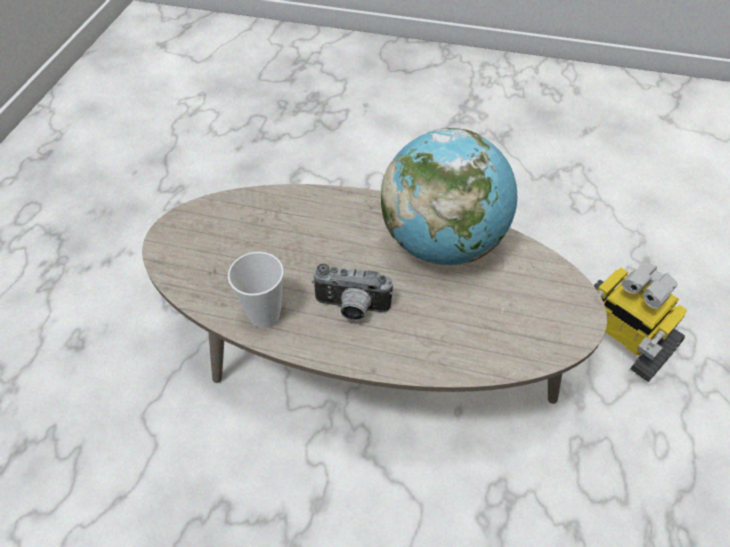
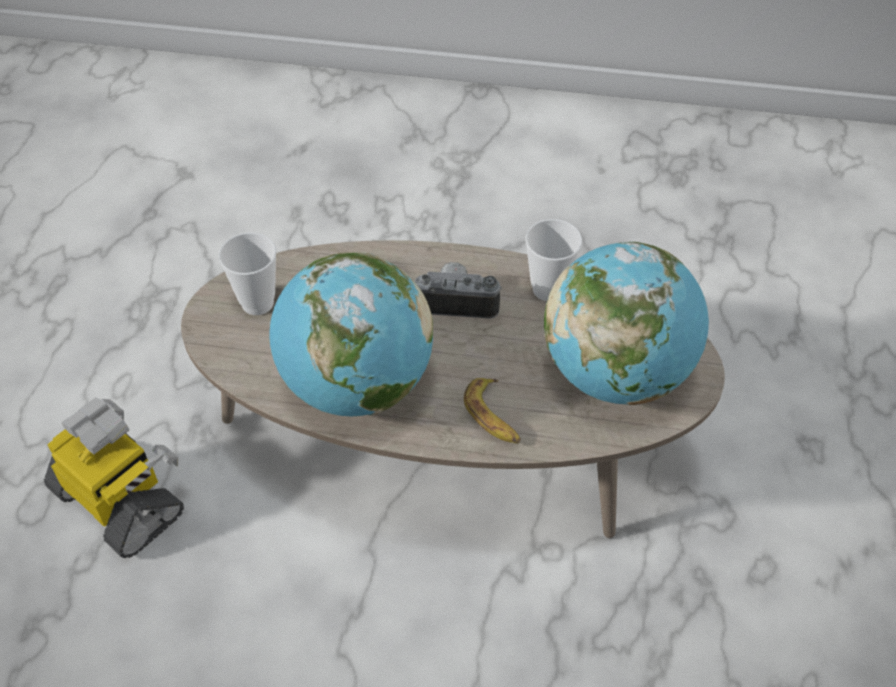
camera: 175 degrees right, 0 degrees up
none -> cup [219,233,277,315]
none -> banana [464,378,521,443]
none -> globe [544,242,709,405]

